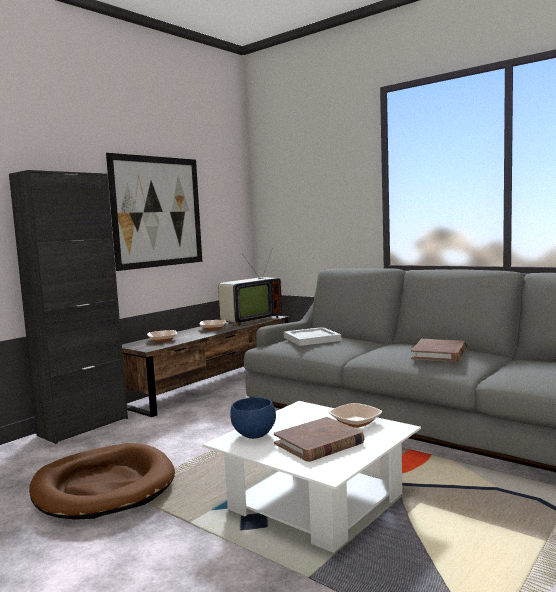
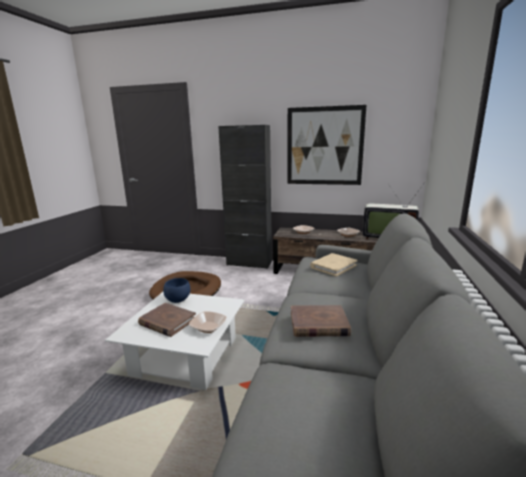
camera: 65 degrees right, 10 degrees up
white tray [284,327,341,346] -> beige book [310,253,357,277]

